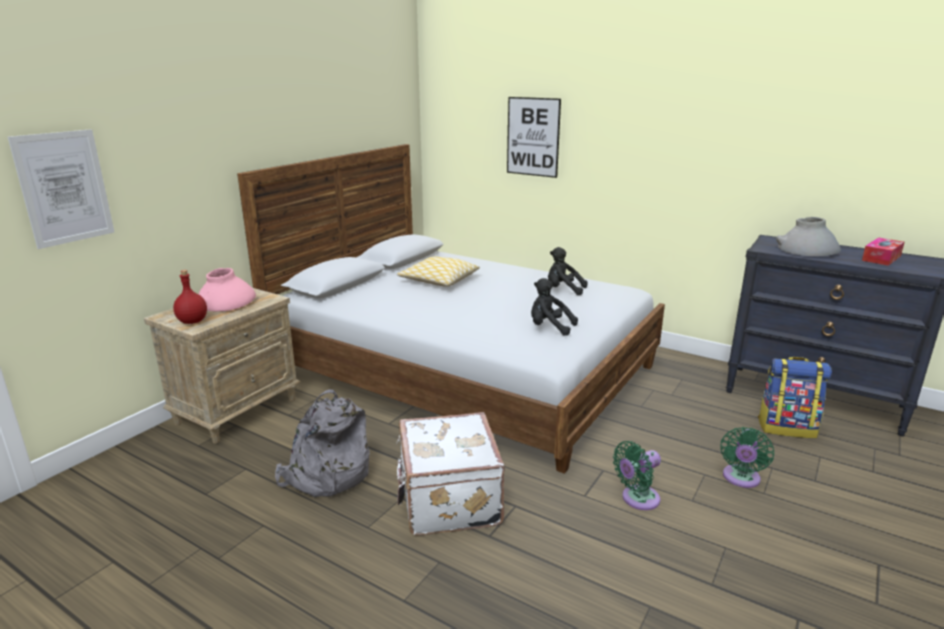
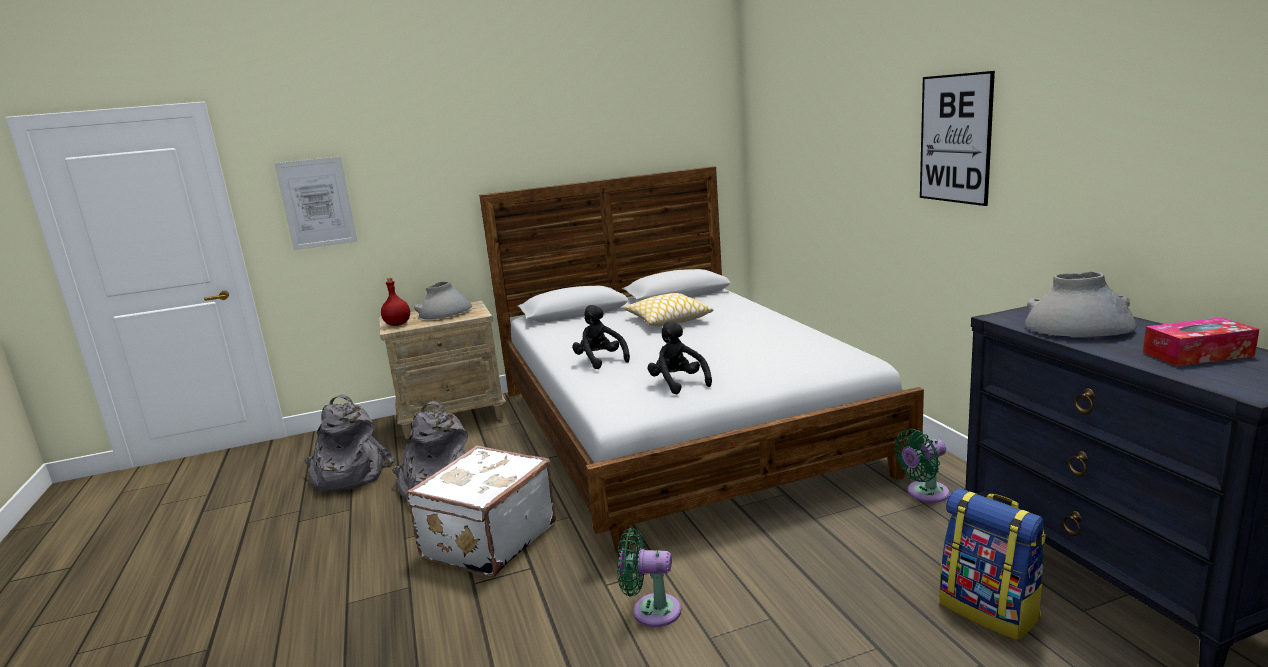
camera: 40 degrees right, 5 degrees down
pink vase [199,268,256,311] -> grey vase [414,281,472,319]
picture [507,97,561,178] -> picture moved to [920,71,995,206]
black plush toy [548,247,588,295] -> black plush toy moved to [572,305,630,369]
green fan [720,427,774,488] -> green fan moved to [894,429,950,503]
none -> grey backpack [305,394,394,492]

